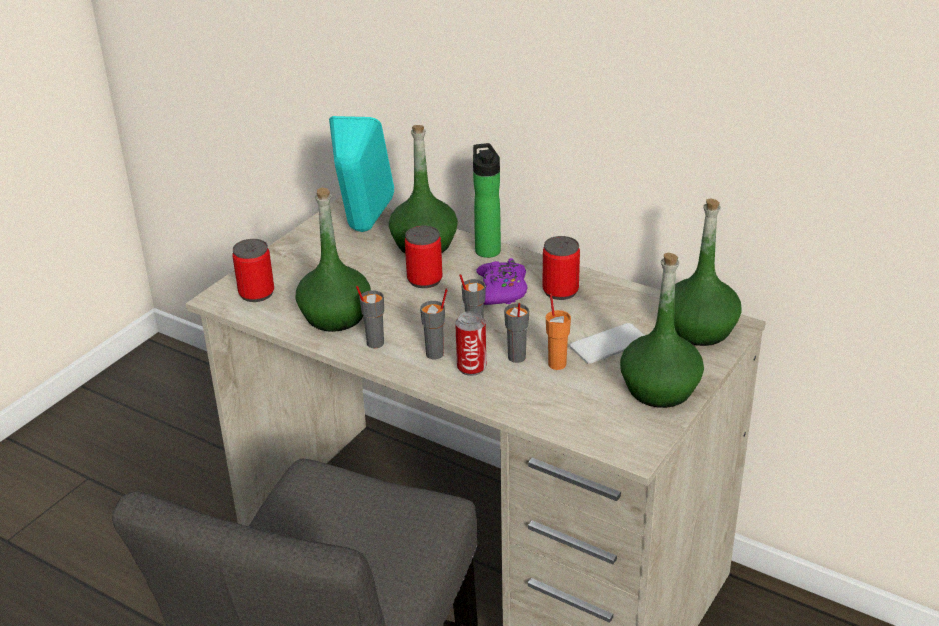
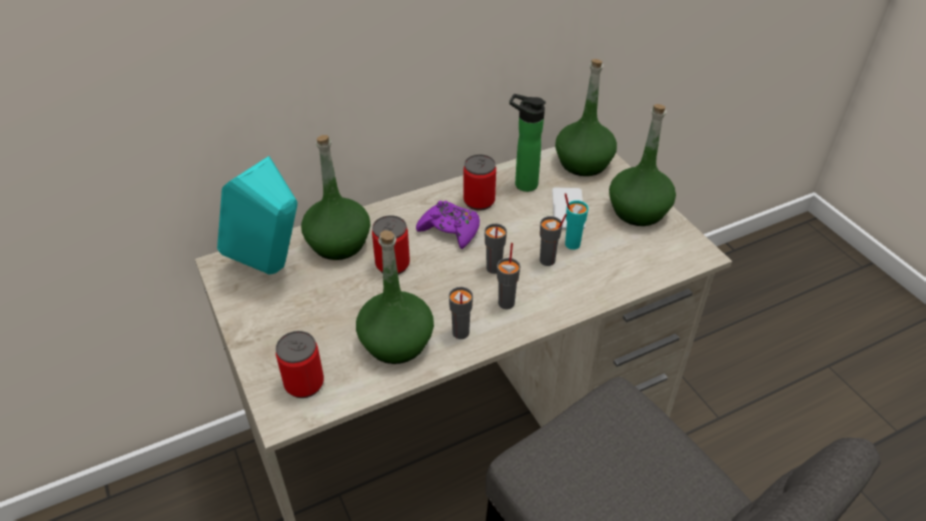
camera: 60 degrees left, 10 degrees up
can [455,311,486,376] -> none
bottle [473,143,501,258] -> bottle moved to [509,94,546,192]
orange cup [546,294,571,370] -> turquoise cup [565,193,588,250]

